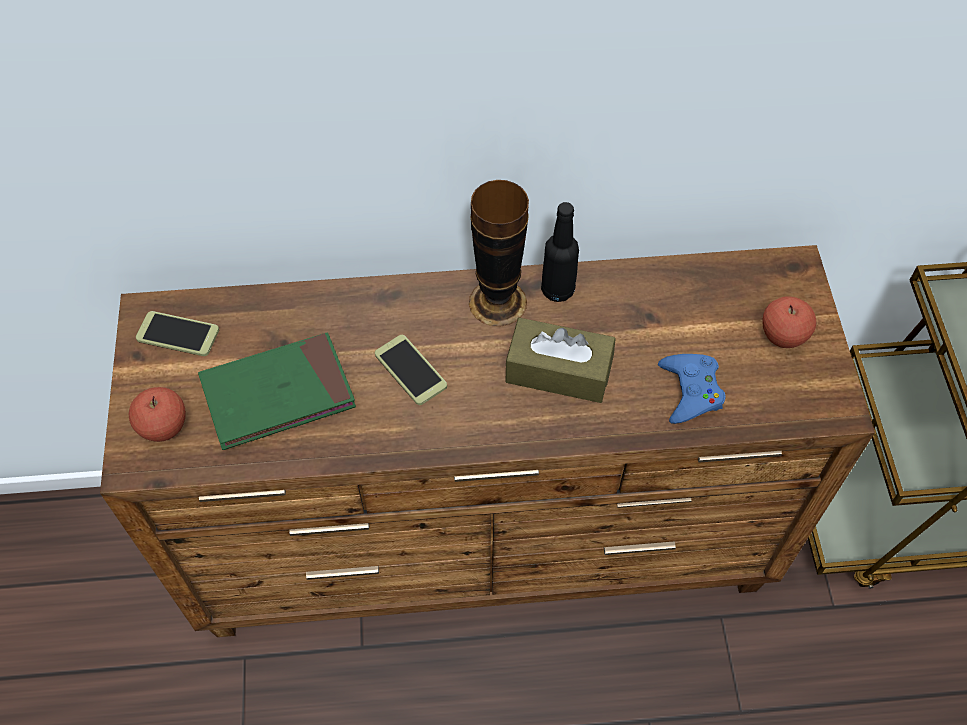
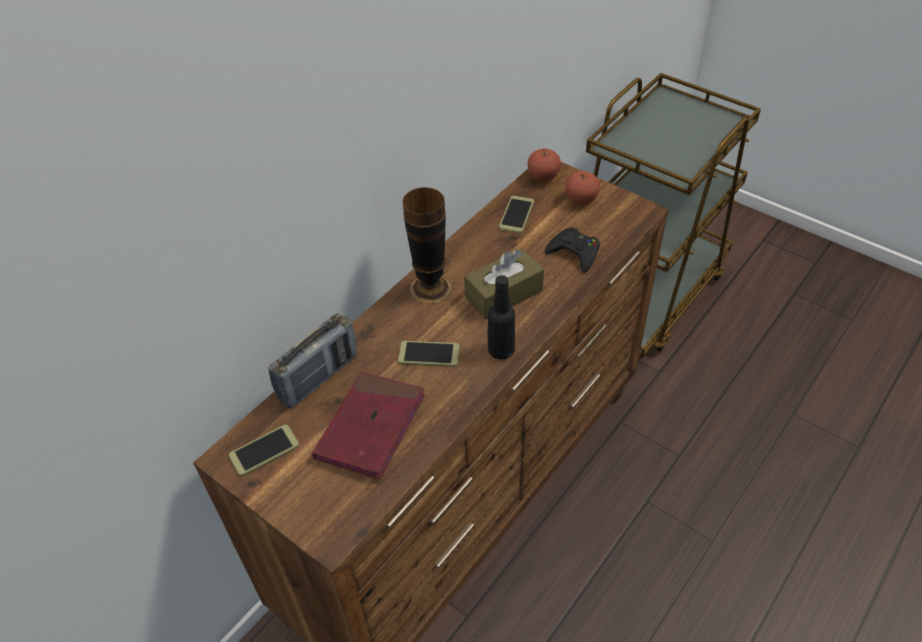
camera: 45 degrees left, 10 degrees down
apple [129,387,186,442] -> apple moved to [528,149,561,182]
green book [198,332,356,450] -> red book [312,372,425,479]
black bottle [541,202,579,302] -> black bottle moved to [488,275,515,359]
blue game controller [658,354,726,424] -> black game controller [545,227,600,273]
none -> radio [268,313,357,409]
none -> phone [499,196,534,233]

